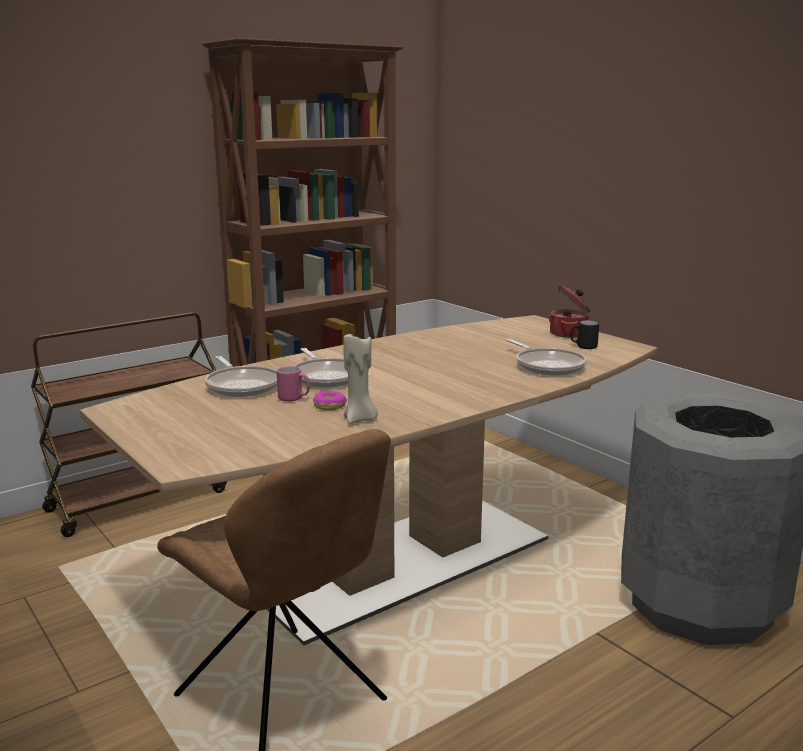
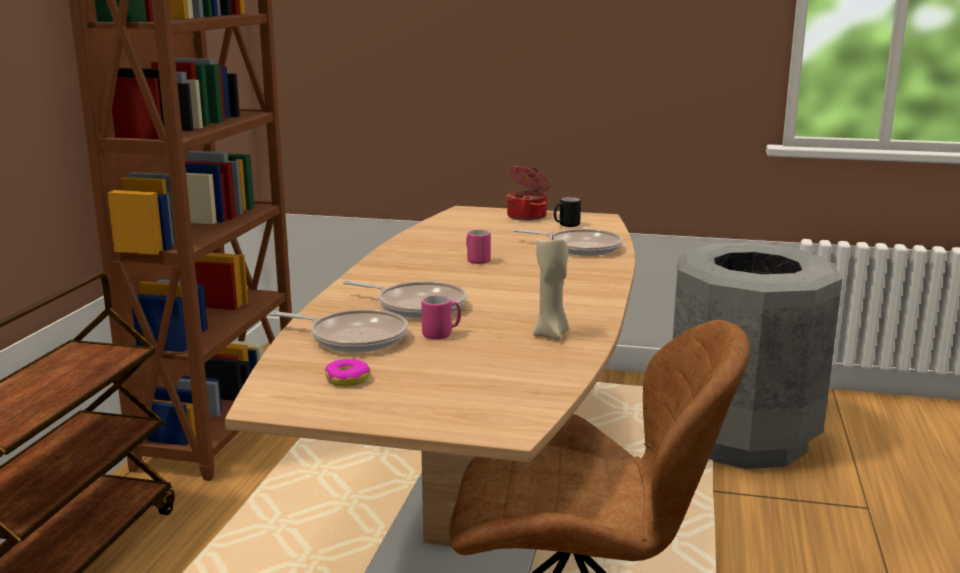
camera: 40 degrees left, 0 degrees up
donut [313,391,347,410] -> donut moved to [325,359,370,387]
none -> pink mug [466,230,491,264]

